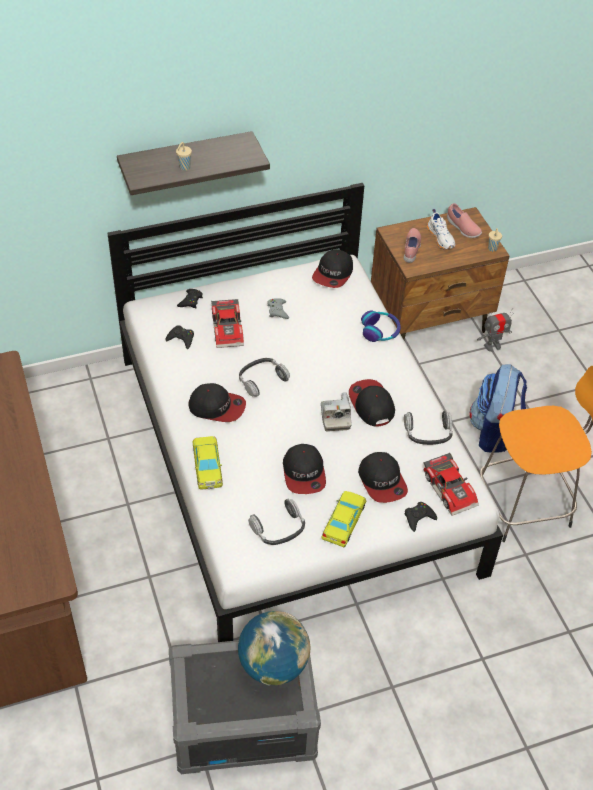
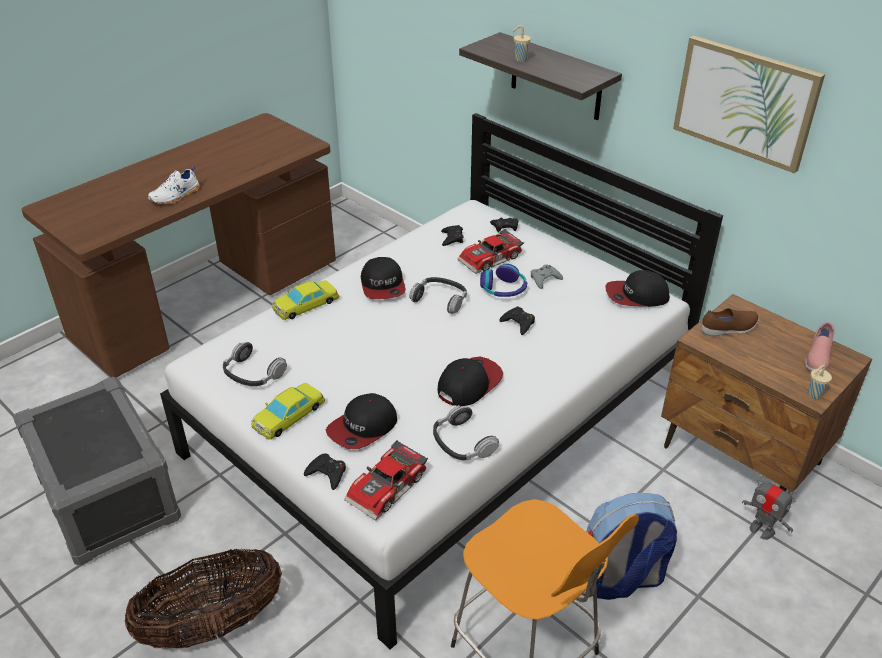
camera: 65 degrees right, 10 degrees down
globe [238,611,311,686] -> none
cap [283,444,326,494] -> none
camera [321,392,351,432] -> none
yellow toy car [321,491,366,547] -> yellow toy car turned 135 degrees clockwise [251,383,325,440]
headphones [361,311,401,342] -> headphones moved to [480,264,527,297]
pink shoe [404,228,421,263] -> brown shoe [701,308,759,336]
white shoe [427,209,455,250] -> white shoe moved to [148,166,200,205]
none -> basket [125,548,282,648]
none -> black game controller [499,307,535,335]
none -> picture [673,36,825,173]

